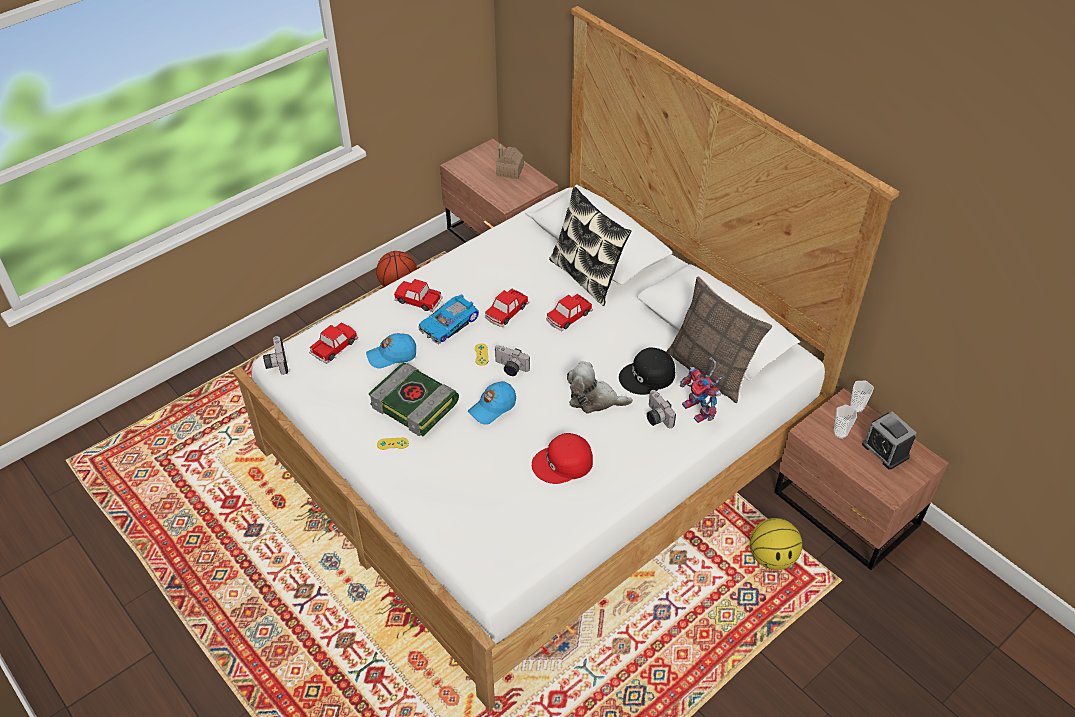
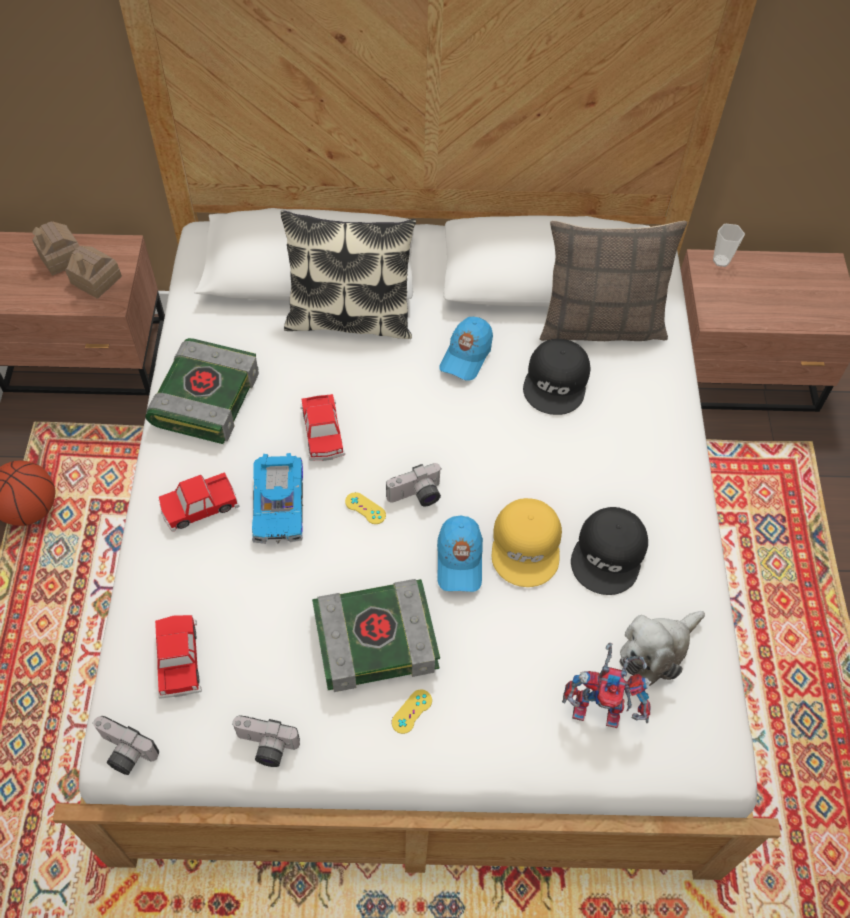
camera: 50 degrees left, 10 degrees up
blue cap [366,333,416,369] -> blue cap moved to [439,317,493,381]
red cap [532,433,593,484] -> black cap [571,507,648,595]
toy car [546,294,593,331] -> none
plush toy [567,361,633,414] -> plush toy moved to [620,611,705,686]
camera [647,390,676,428] -> camera moved to [231,715,300,767]
toy robot [680,357,724,423] -> toy robot moved to [562,643,652,728]
basketball [750,518,802,570] -> none
cup [834,405,857,439] -> none
alarm clock [862,411,916,470] -> none
none -> toy house [65,246,122,299]
none -> book [145,338,259,444]
none -> yellow cap [492,498,562,587]

